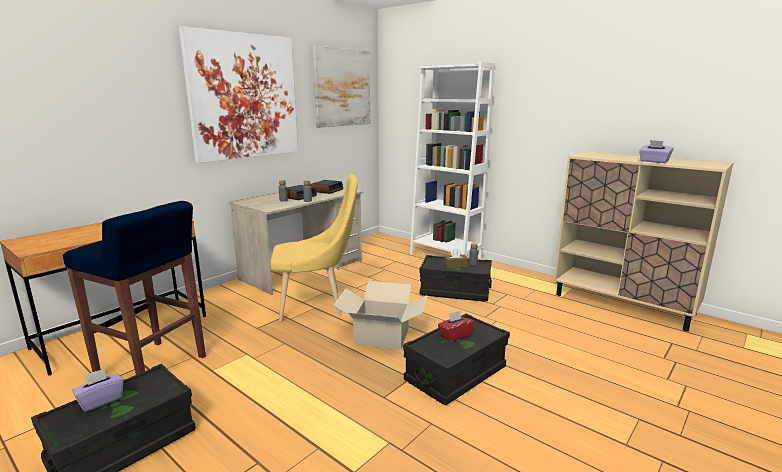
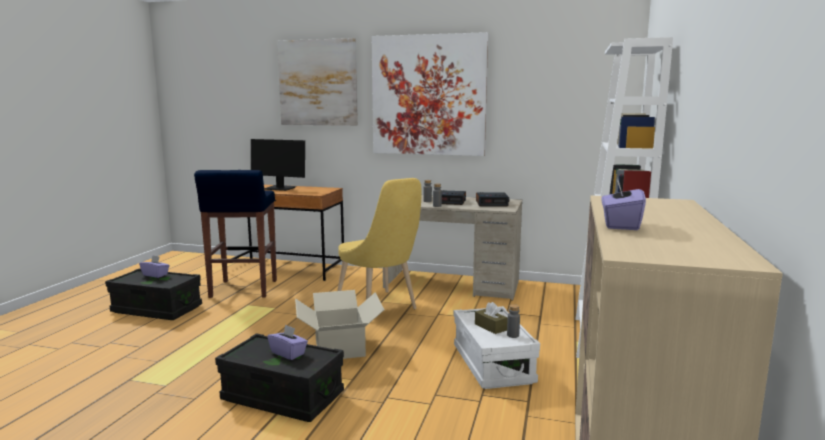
camera: 65 degrees right, 5 degrees down
picture [313,46,370,128] -> picture moved to [277,38,358,126]
black storage box [419,255,492,302] -> white storage box [453,306,540,389]
red tissue box [438,311,475,342] -> purple tissue box [267,324,308,360]
none -> monitor [251,139,305,191]

